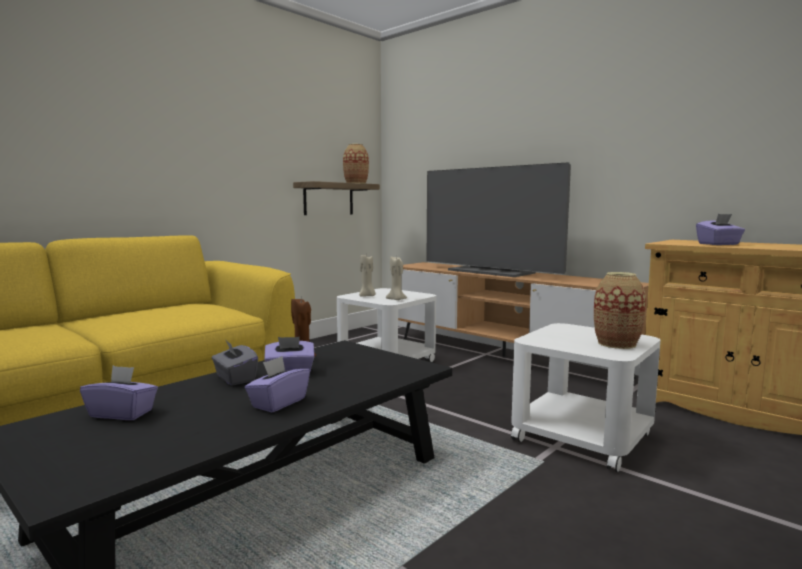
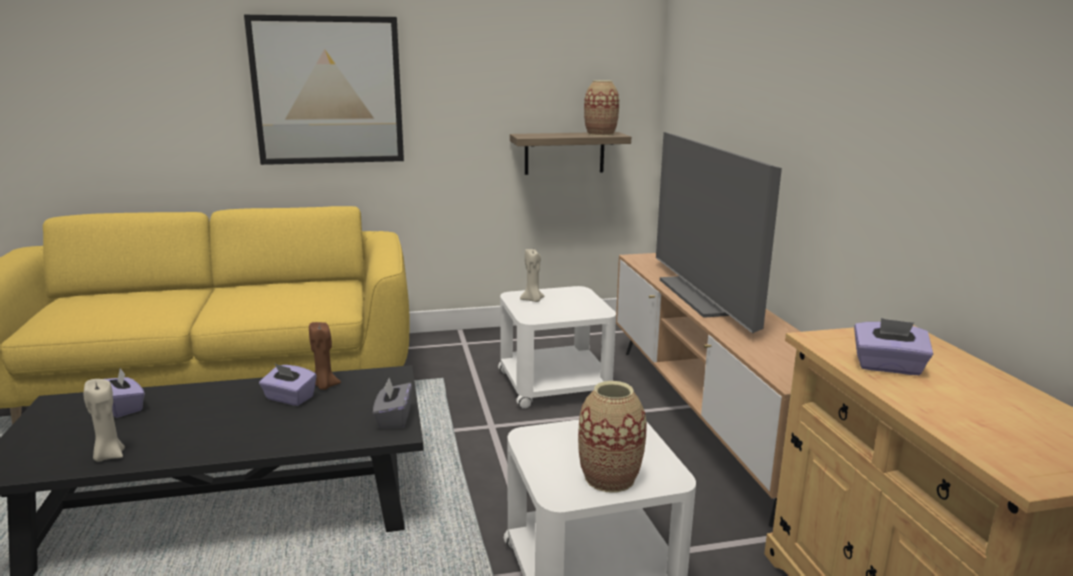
camera: 35 degrees right, 10 degrees up
grey tissue box [212,339,258,386] -> grey tissue box moved to [373,378,412,428]
purple tissue box [245,356,310,412] -> none
beige candle [386,257,407,300] -> beige candle moved to [84,379,125,462]
none -> picture [244,15,404,165]

